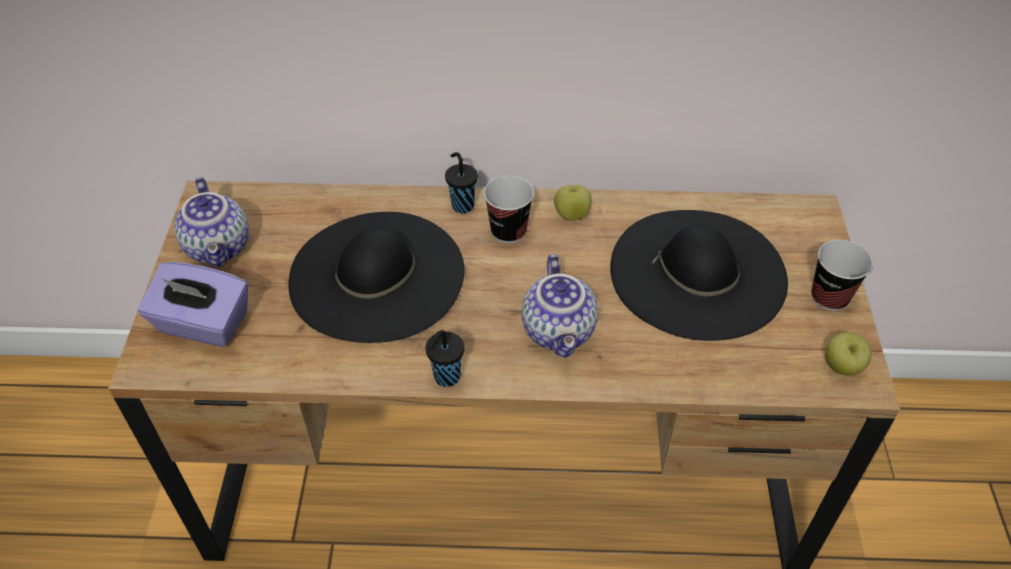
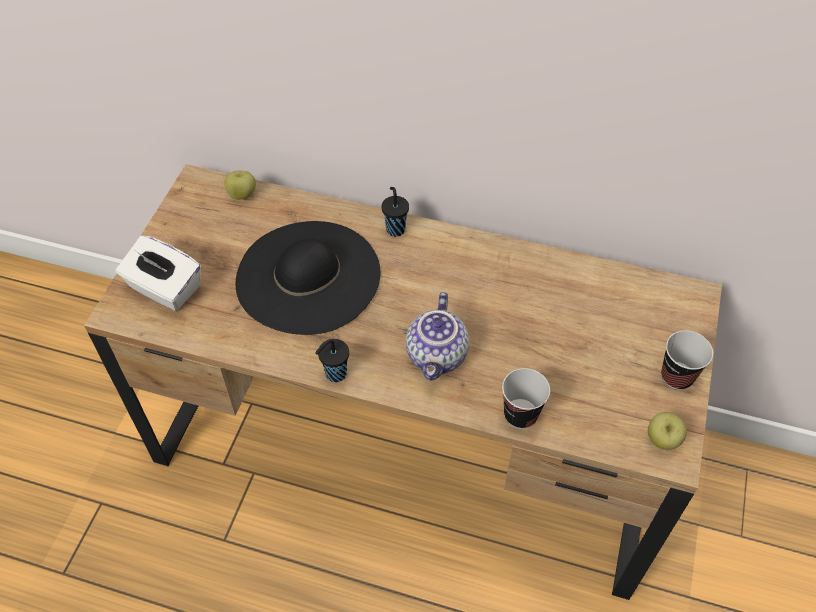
camera: 15 degrees right, 5 degrees up
purple tissue box [138,262,248,347] -> white tissue box [116,235,201,311]
teapot [174,177,249,267] -> none
cup [484,176,534,243] -> cup moved to [502,368,550,429]
apple [554,185,592,221] -> apple moved to [224,170,256,199]
black hat [610,210,788,341] -> none

